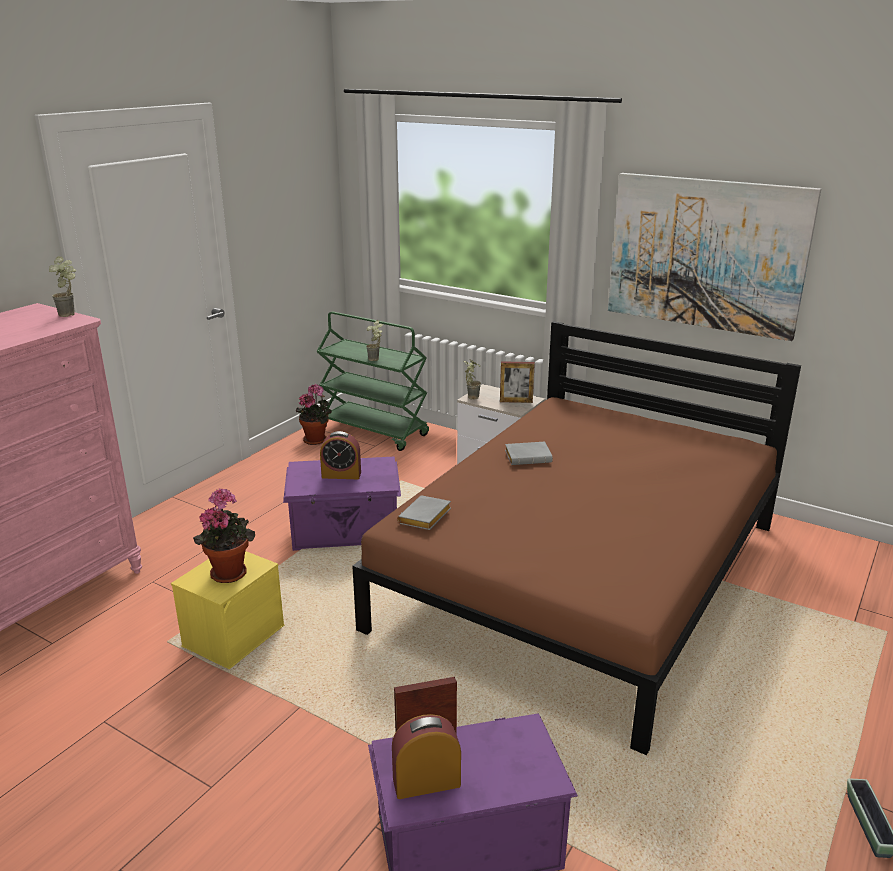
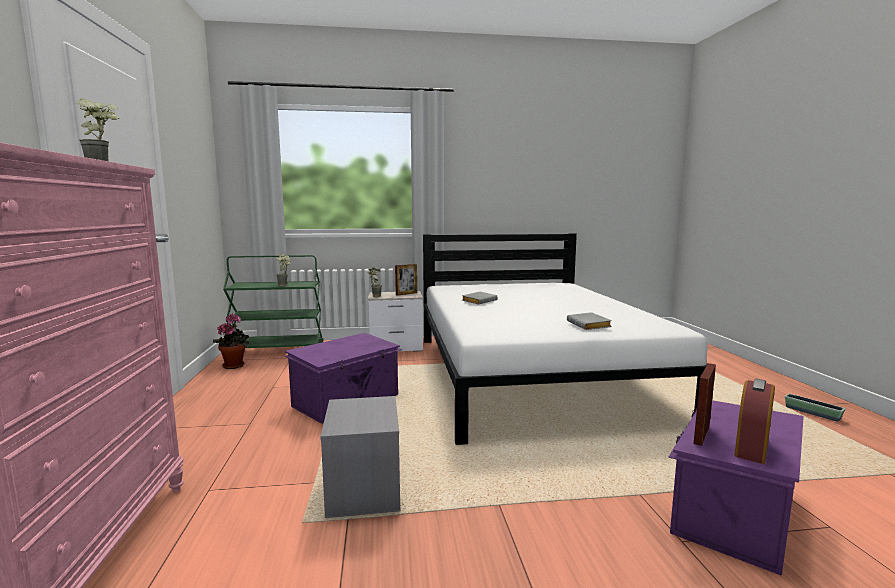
camera: 40 degrees left, 15 degrees down
yellow storage box [171,551,284,669] -> grey storage box [320,396,401,518]
potted plant [193,488,255,583] -> none
alarm clock [320,431,361,479] -> none
brown bed [352,321,801,755] -> white bed [423,233,708,445]
grey book [397,495,451,530] -> grey book moved to [567,312,612,330]
picture [608,173,821,341] -> none

